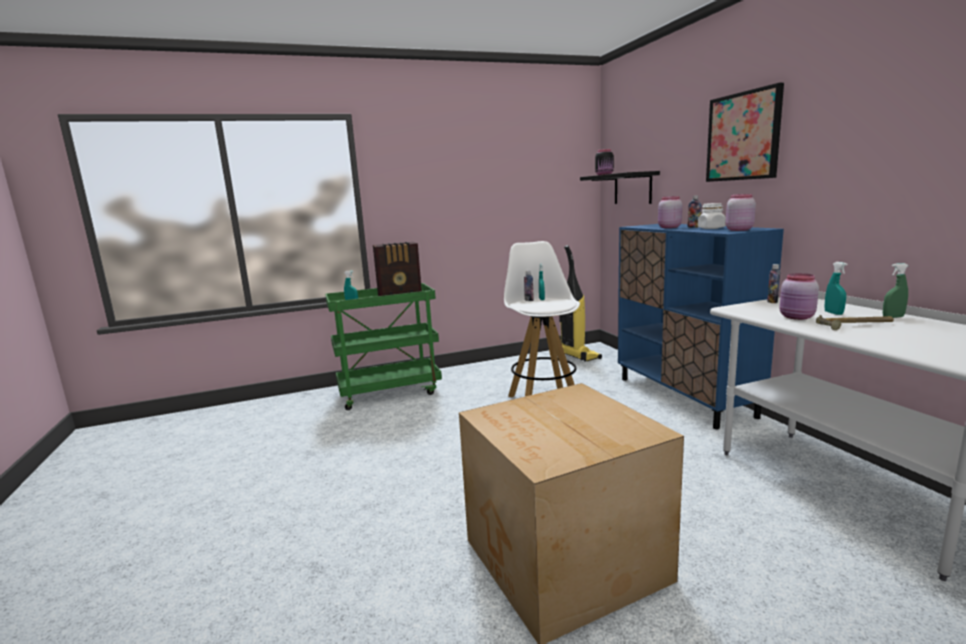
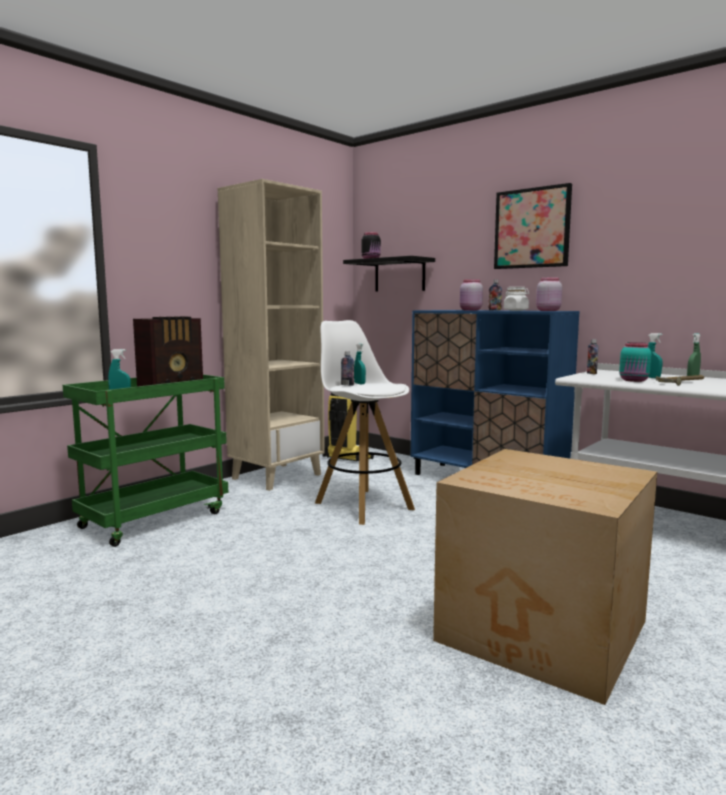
camera: 30 degrees left, 5 degrees down
pink jar [779,273,819,320] -> turquoise jar [619,342,651,382]
none -> beige bookcase [218,179,325,491]

